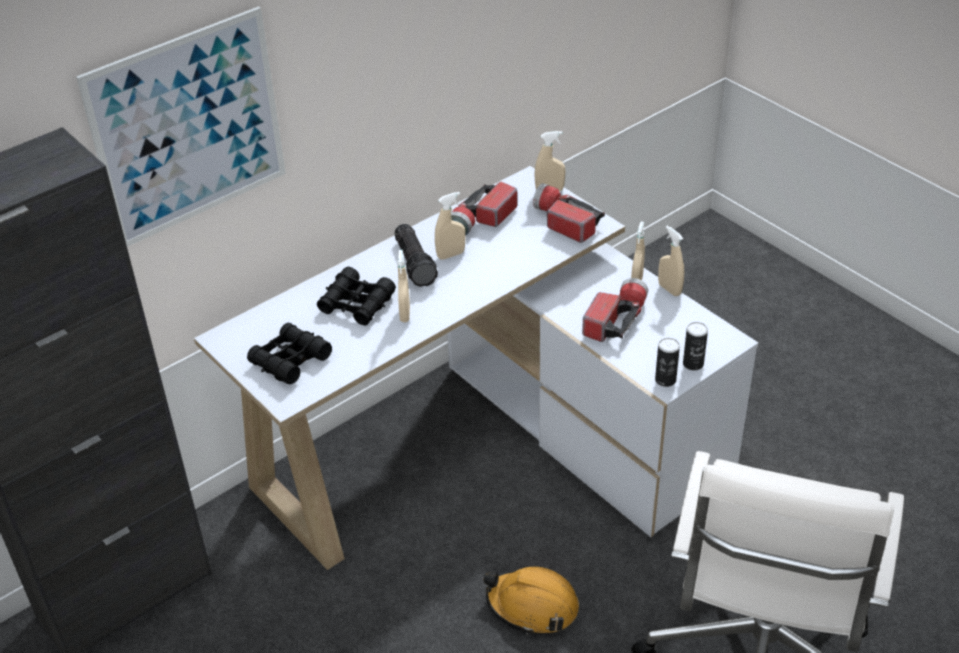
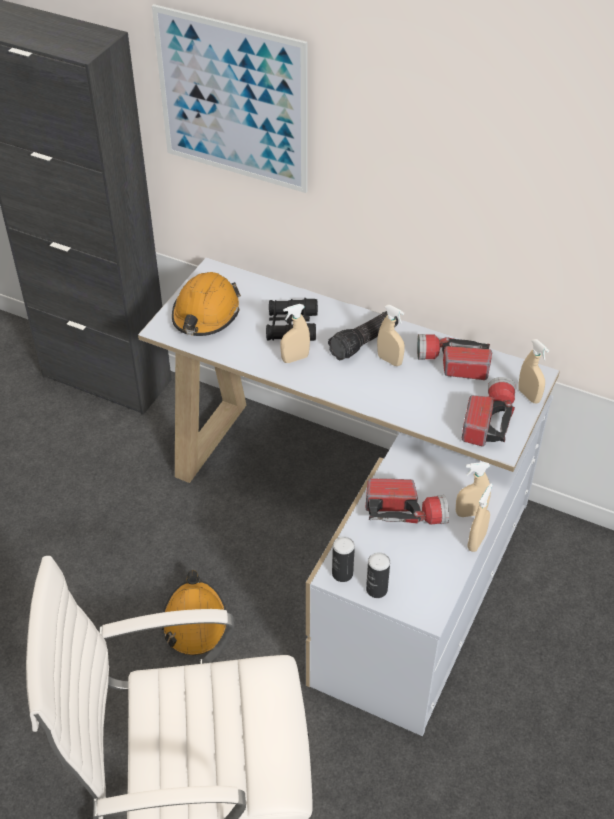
camera: 65 degrees right, 5 degrees up
black binoculars [247,323,332,384] -> orange hard hat [172,272,241,336]

